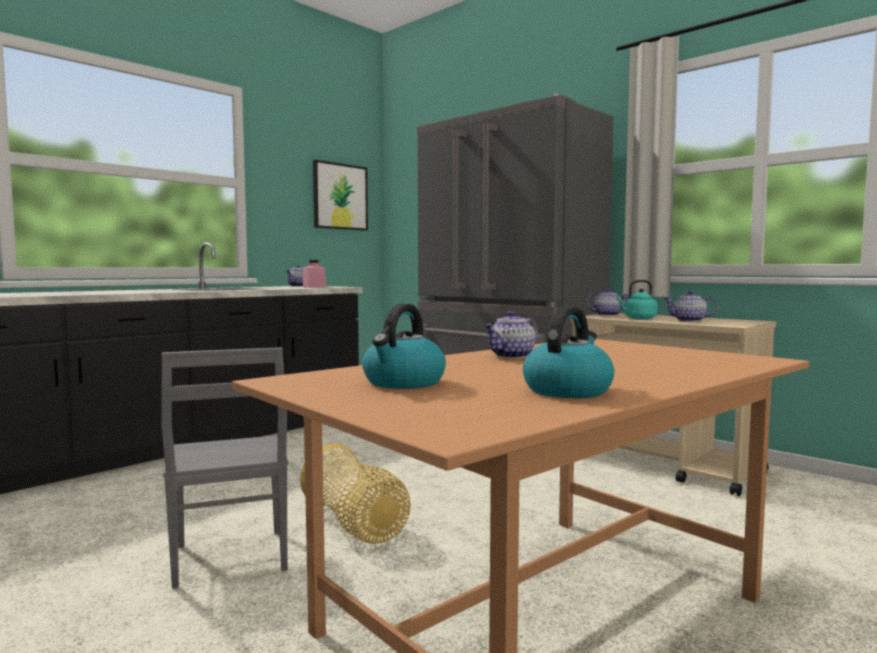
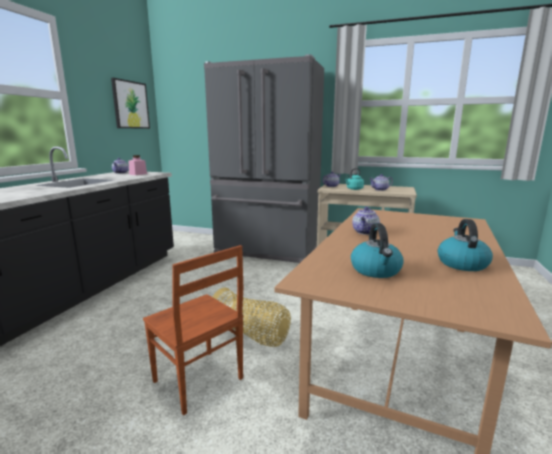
camera: 25 degrees left, 10 degrees up
grey chair [161,347,288,589] -> brown chair [143,245,243,415]

